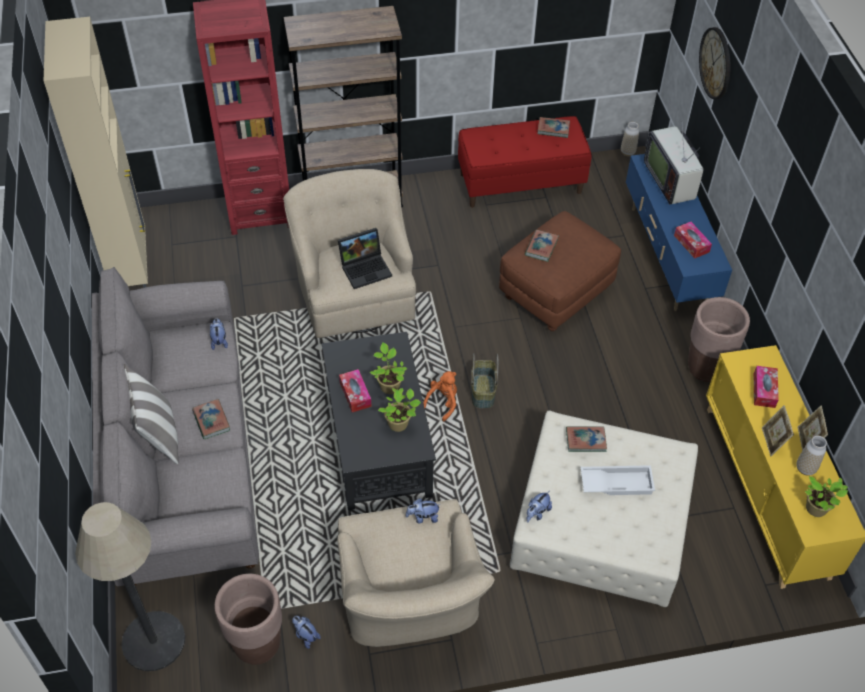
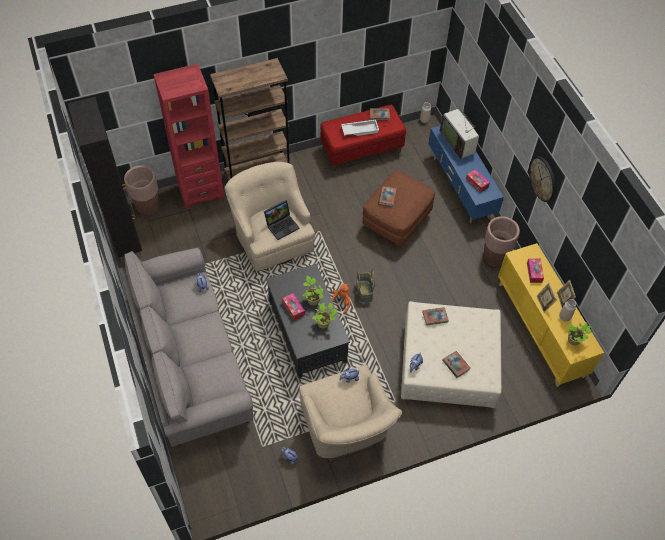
camera: 10 degrees left, 5 degrees up
beige cabinet [44,17,148,288] -> black cabinet [68,97,142,263]
floor lamp [75,502,185,671] -> none
pillow [124,364,179,464] -> none
book [192,399,230,439] -> book moved to [442,351,470,378]
brown planter [215,574,282,665] -> brown planter moved to [124,165,159,215]
white tray [580,465,655,495] -> white tray moved to [341,119,379,136]
wall clock [699,27,731,99] -> wall clock moved to [529,156,556,202]

